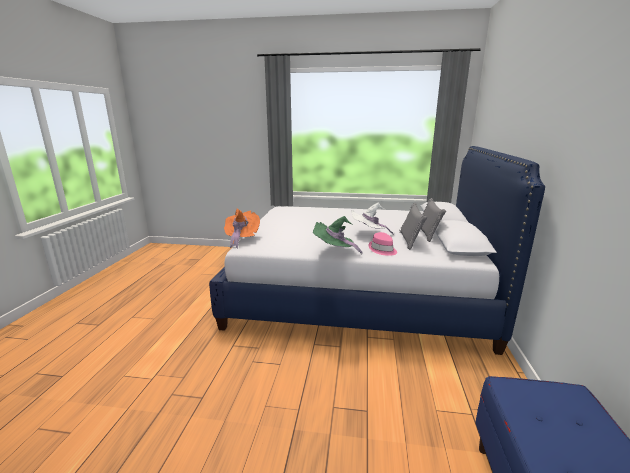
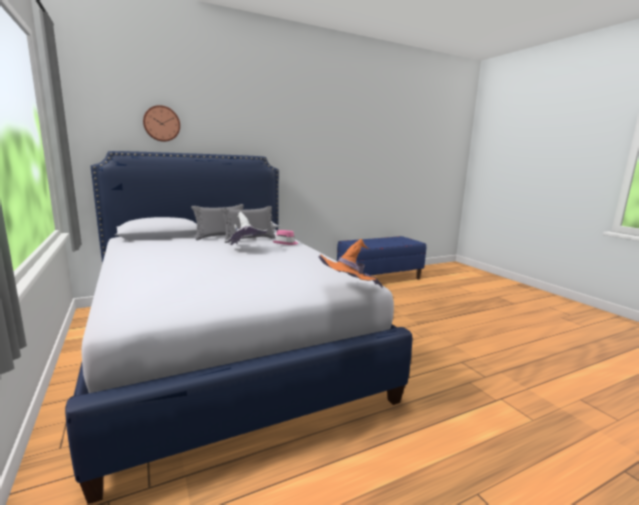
camera: 125 degrees left, 5 degrees down
green hat [313,216,363,255] -> none
none -> wall clock [143,105,180,142]

